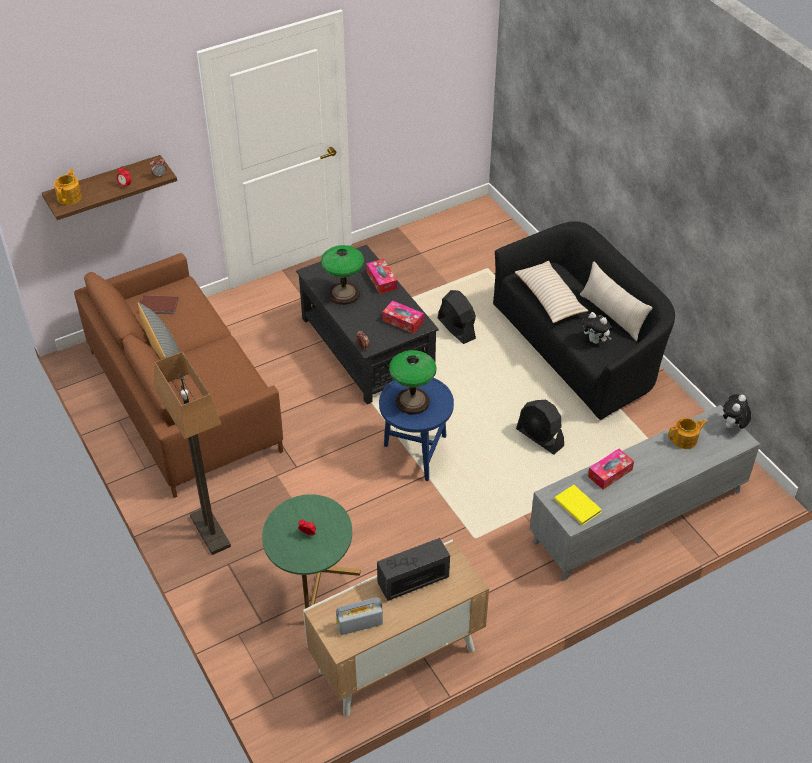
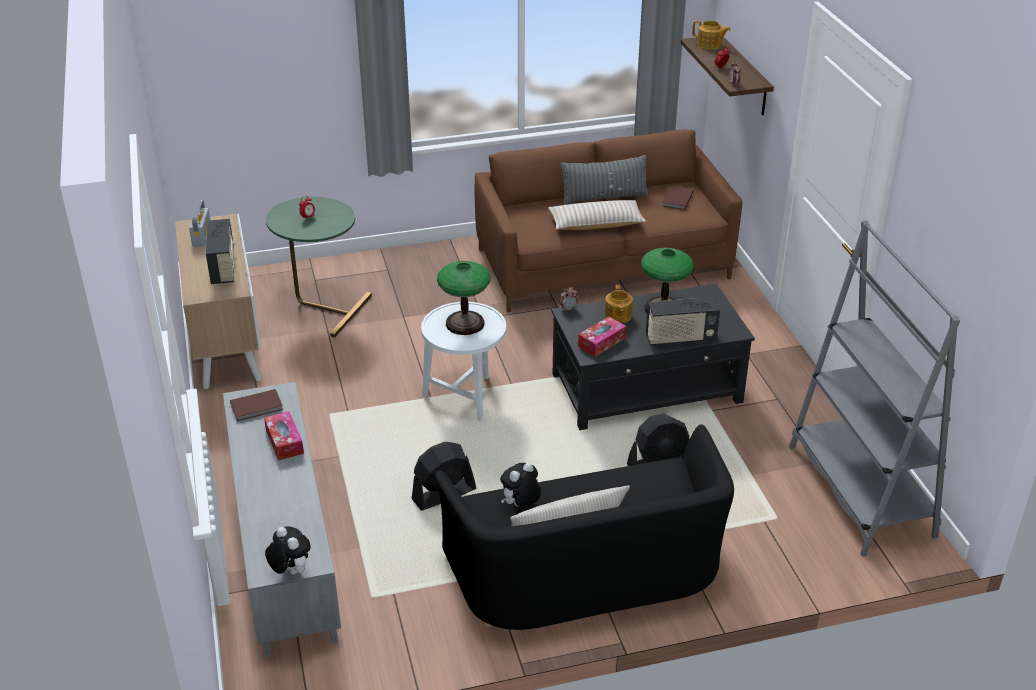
camera: 105 degrees right, 10 degrees down
floor lamp [153,352,231,555] -> none
tissue box [366,259,397,294] -> radio [646,297,720,345]
blue side table [379,378,454,481] -> white side table [421,302,506,421]
beige pillow [515,261,588,323] -> beige pillow moved to [548,200,646,230]
yellow book [554,485,602,525] -> brown book [230,389,283,422]
teapot [668,418,707,449] -> teapot moved to [605,285,633,323]
none -> grey bookcase [789,220,960,556]

